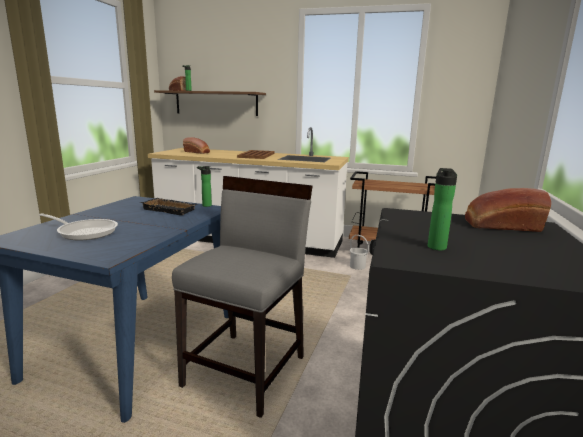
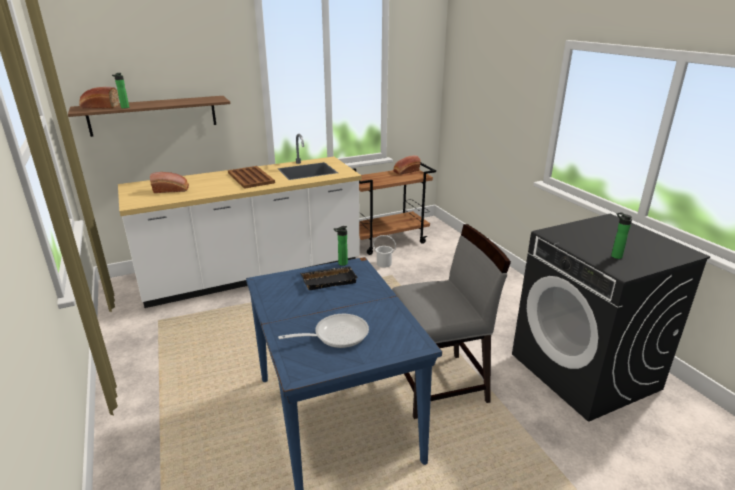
camera: 40 degrees left, 10 degrees up
grey chair [172,176,313,418] -> grey chair turned 90 degrees clockwise [392,224,511,419]
bread [465,188,551,232] -> bread moved to [393,155,421,175]

